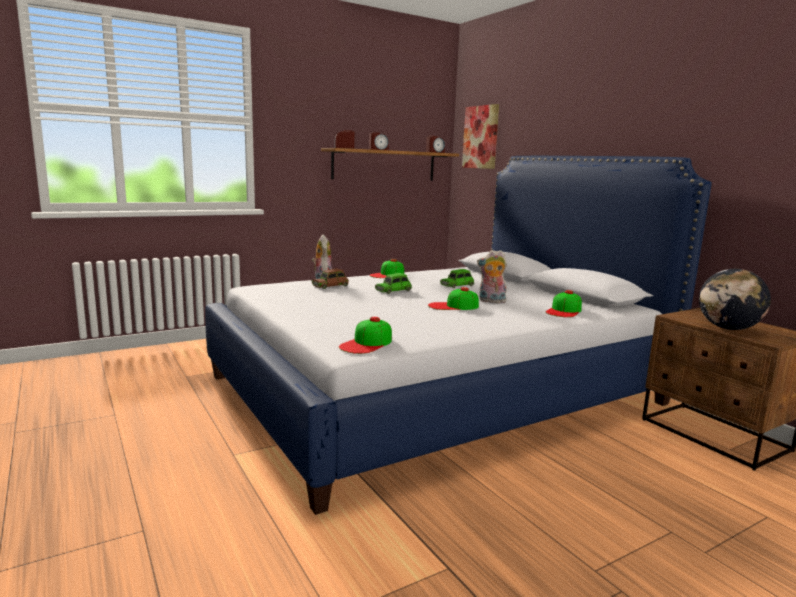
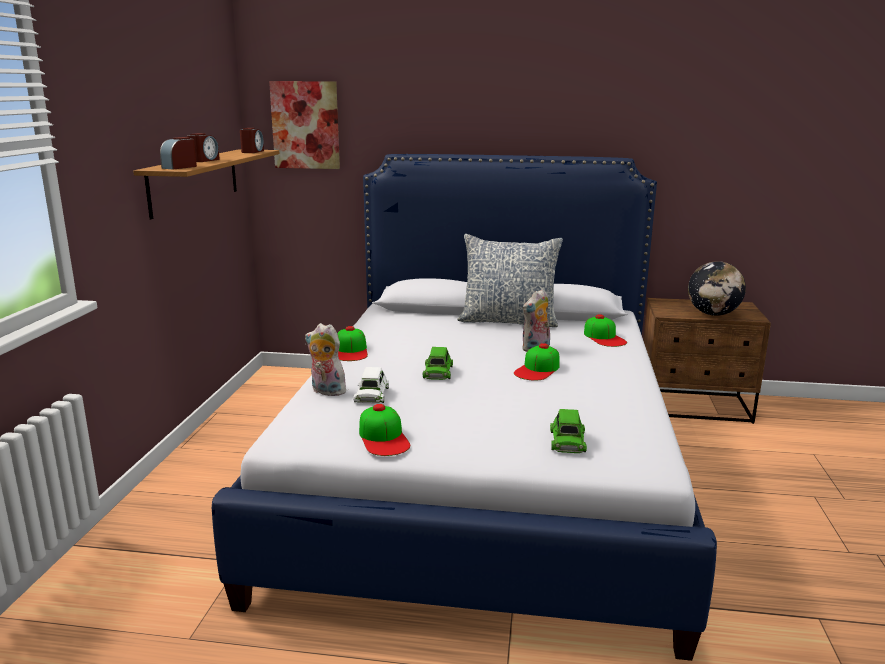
camera: 50 degrees left, 5 degrees up
brown toy car [312,268,349,289] -> white toy car [353,367,389,404]
cap [339,317,392,354] -> cap moved to [359,404,410,456]
green toy car [440,269,474,288] -> green toy car moved to [550,409,587,453]
none -> pillow [457,234,563,327]

